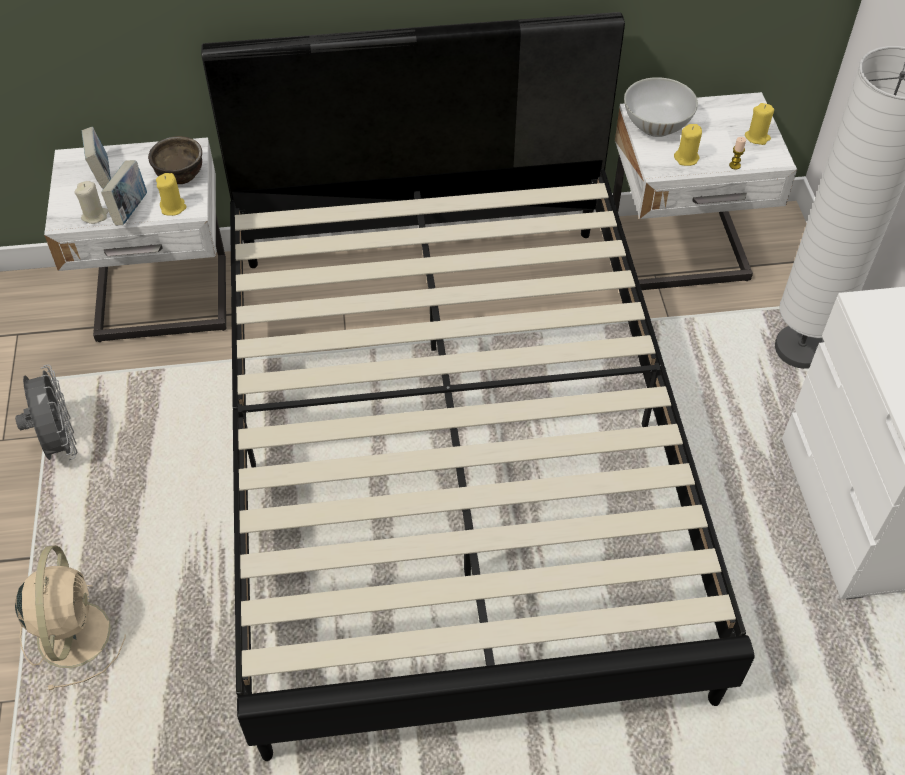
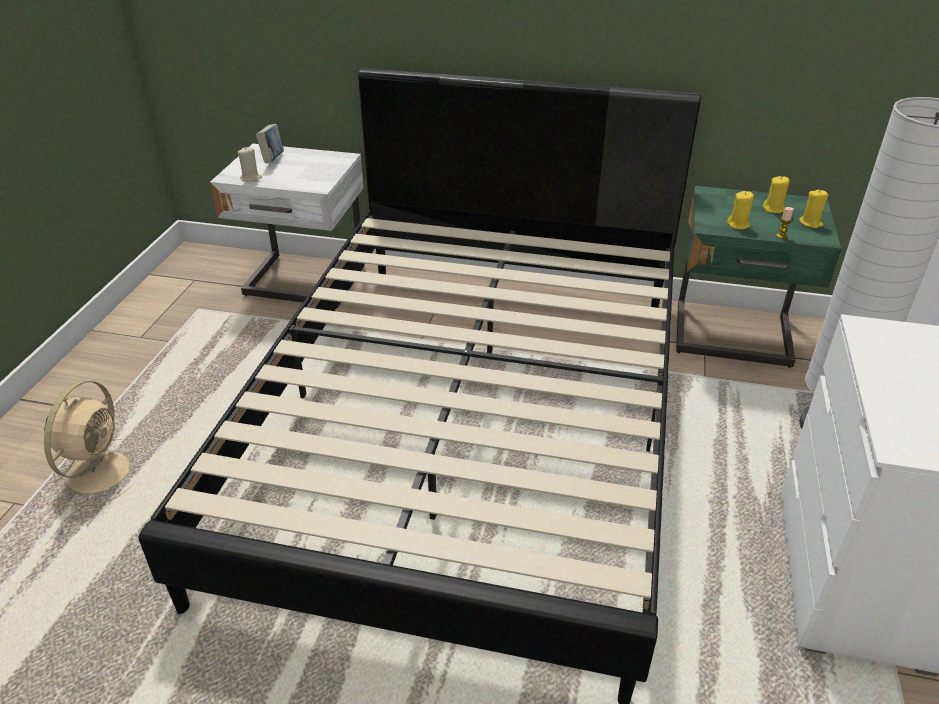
camera: 20 degrees right, 15 degrees down
grey fan [15,364,78,460] -> none
book [101,160,147,226] -> none
brown bowl [148,136,202,184] -> none
yellow candle [156,173,186,216] -> yellow candle moved to [763,176,789,213]
white nightstand [613,92,797,290] -> green nightstand [676,186,842,368]
white bowl [624,77,698,137] -> none

